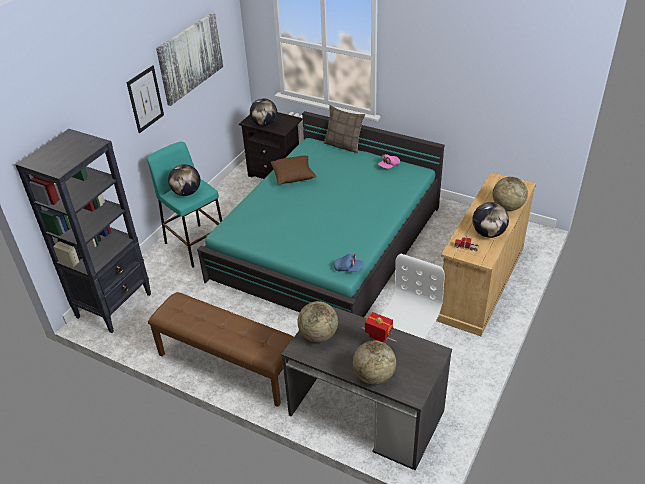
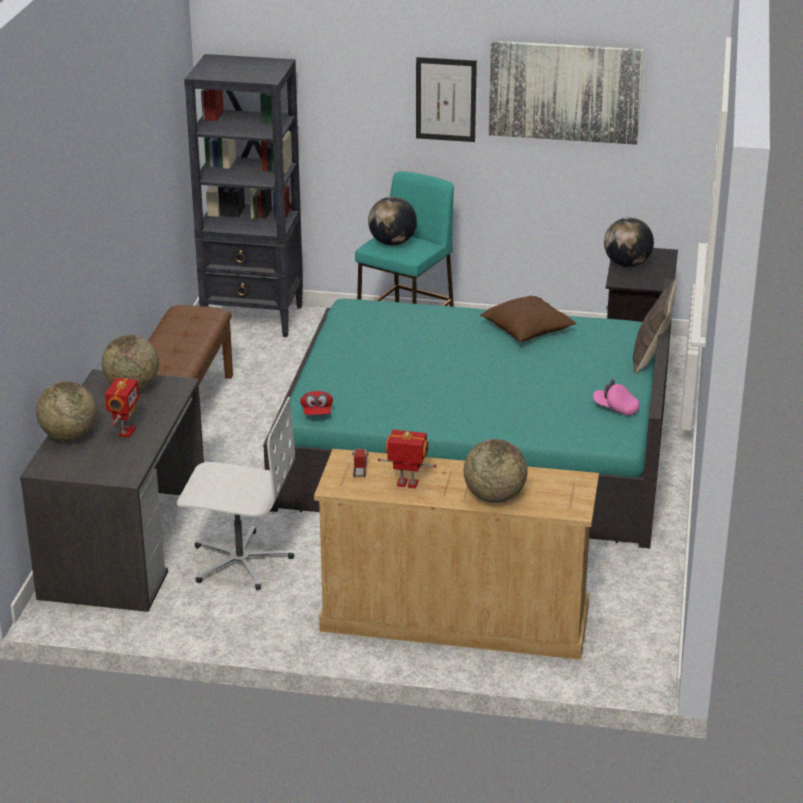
camera: 70 degrees right, 10 degrees down
blue cap [334,254,363,271] -> red cap [300,391,333,415]
globe [472,202,509,238] -> toy robot [378,430,437,489]

